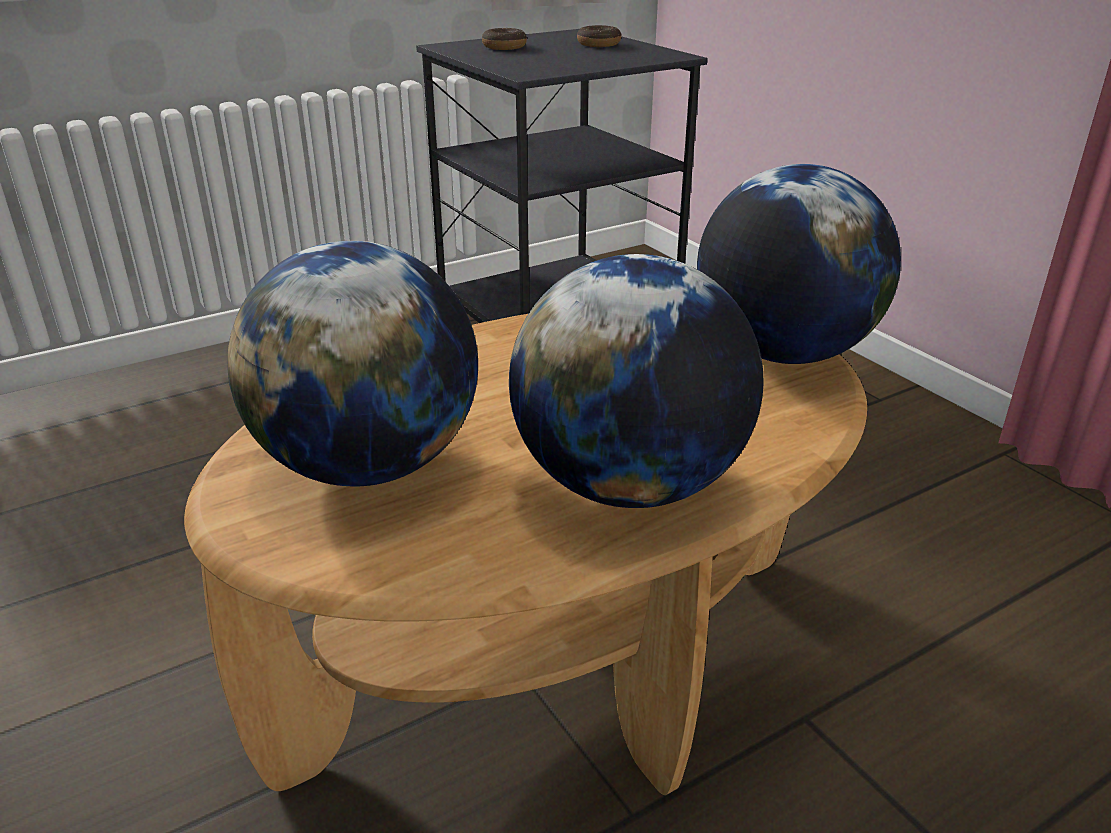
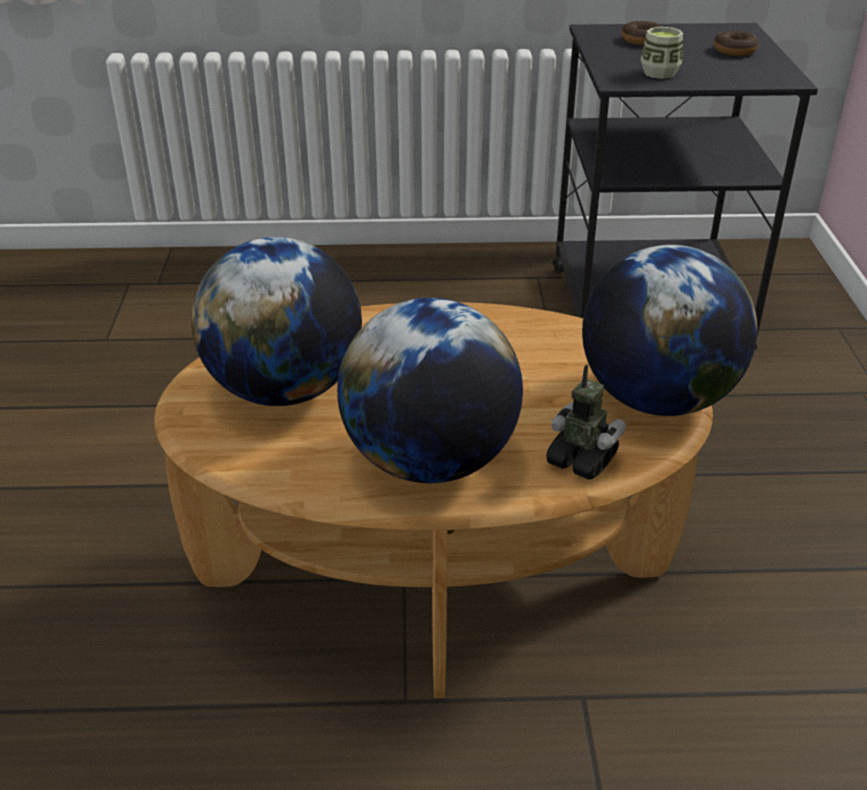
camera: 30 degrees right, 5 degrees up
none -> toy robot [546,364,626,480]
none -> cup [641,27,683,79]

